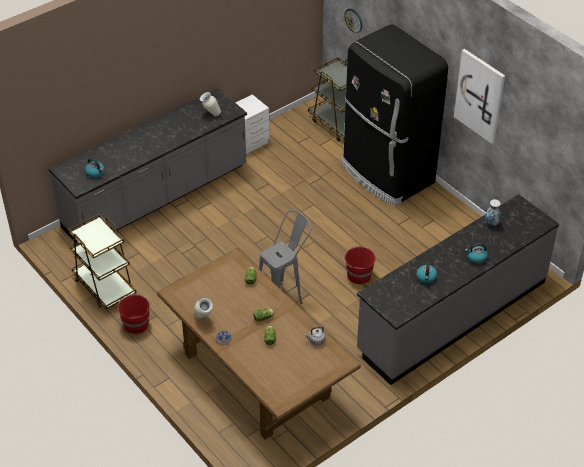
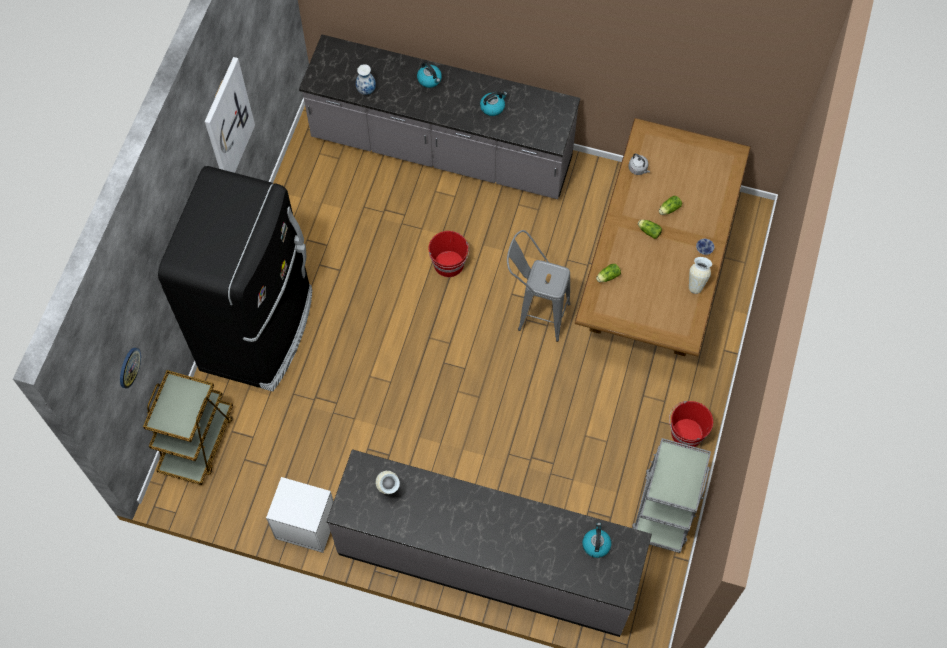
camera: 125 degrees left, 20 degrees up
brown cart [68,214,136,309] -> grey cart [632,438,711,553]

